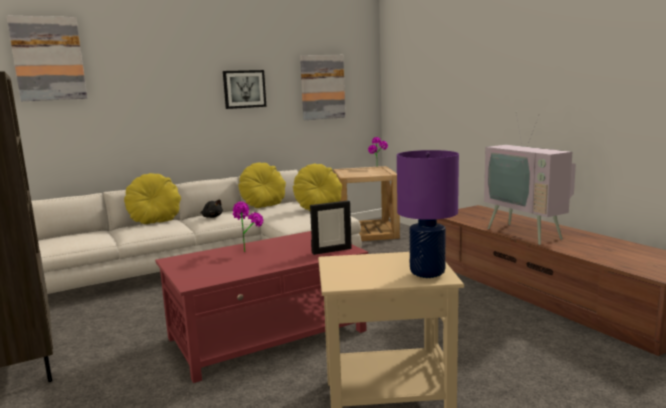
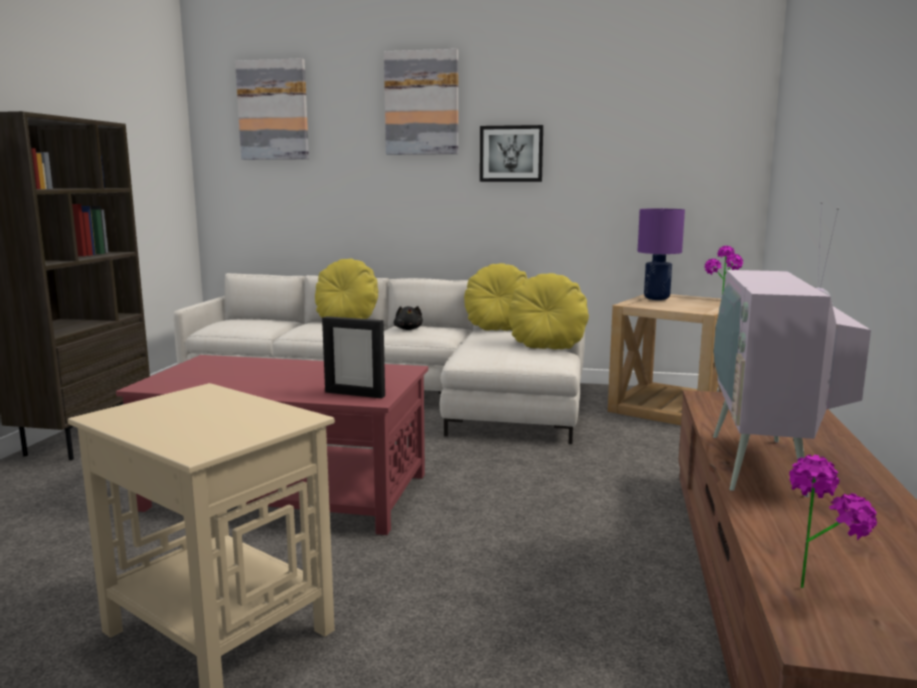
camera: 40 degrees right, 0 degrees up
potted plant [233,202,264,252] -> potted plant moved to [789,455,877,588]
picture [300,55,345,120] -> picture moved to [384,49,458,155]
purple table lamp [397,150,459,278] -> purple table lamp moved to [637,208,685,300]

